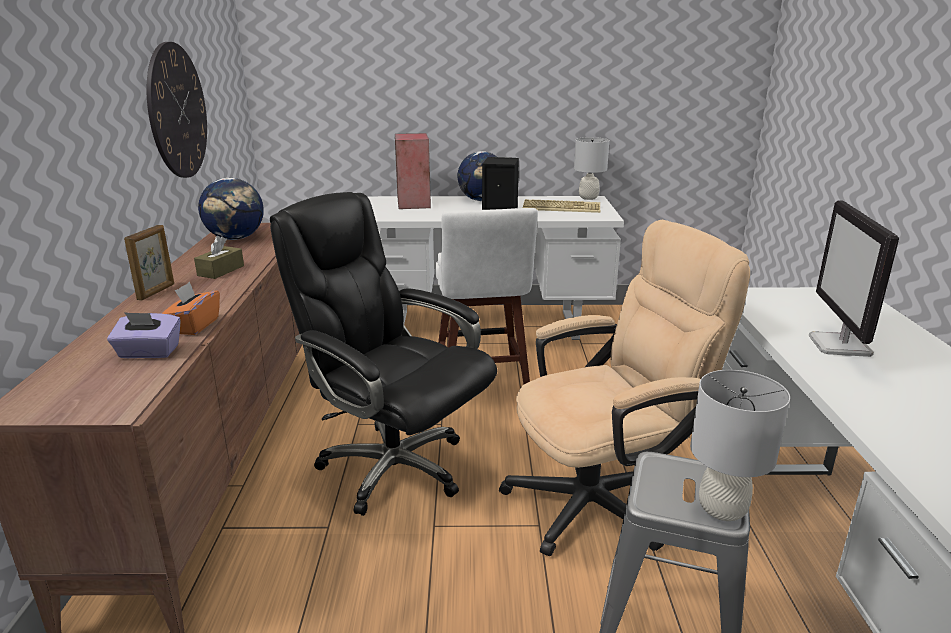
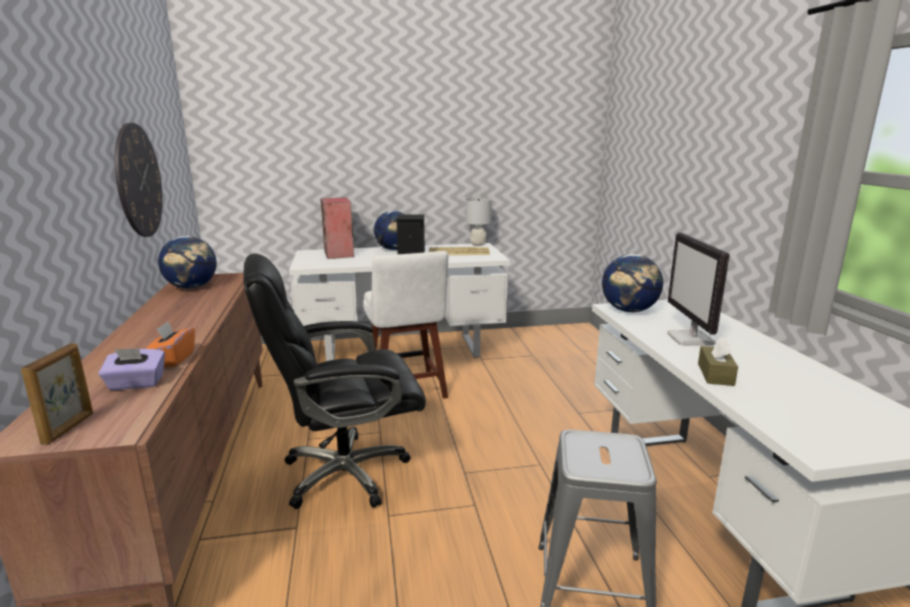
camera: 10 degrees left, 5 degrees down
picture frame [124,225,174,301] -> picture frame moved to [21,343,93,445]
brown tissue box [194,236,244,279] -> brown tissue box moved to [698,337,738,386]
black office chair [270,192,497,516] -> black office chair turned 45 degrees counterclockwise [243,254,426,509]
beige office chair [499,220,750,556] -> none
grey table lamp [690,370,790,521] -> none
none -> globe [602,254,663,312]

